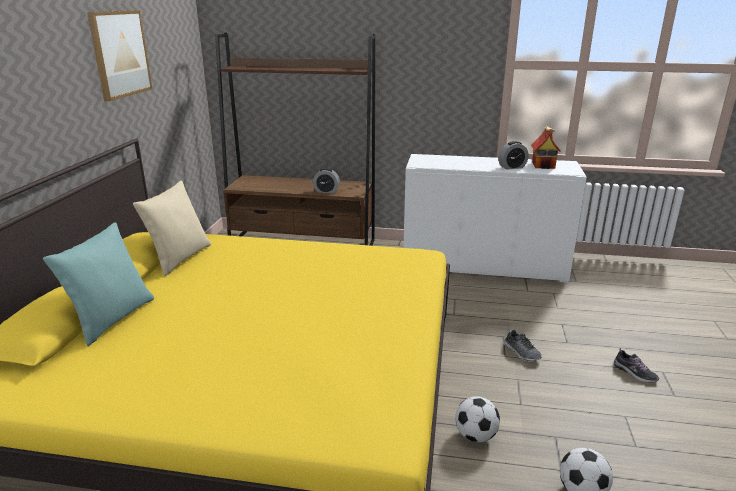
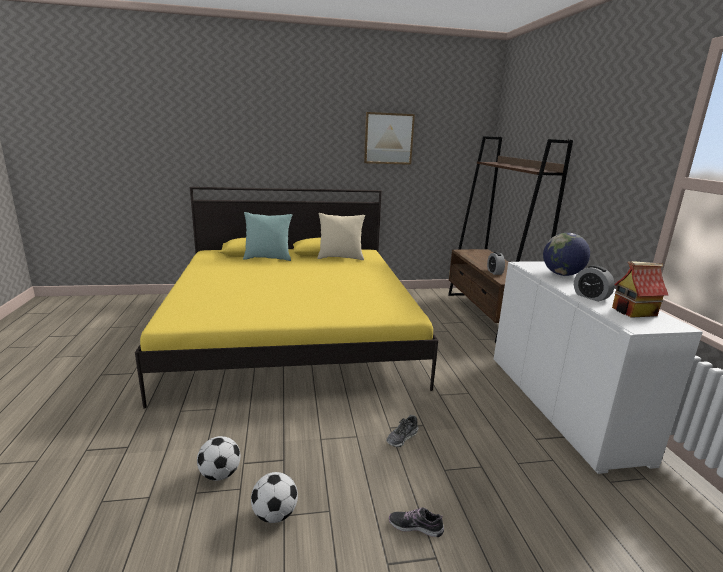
camera: 70 degrees right, 5 degrees down
football [455,396,500,442] -> football moved to [251,472,298,523]
shoe [614,348,659,383] -> shoe turned 75 degrees clockwise [389,507,444,537]
none -> globe [543,233,590,276]

